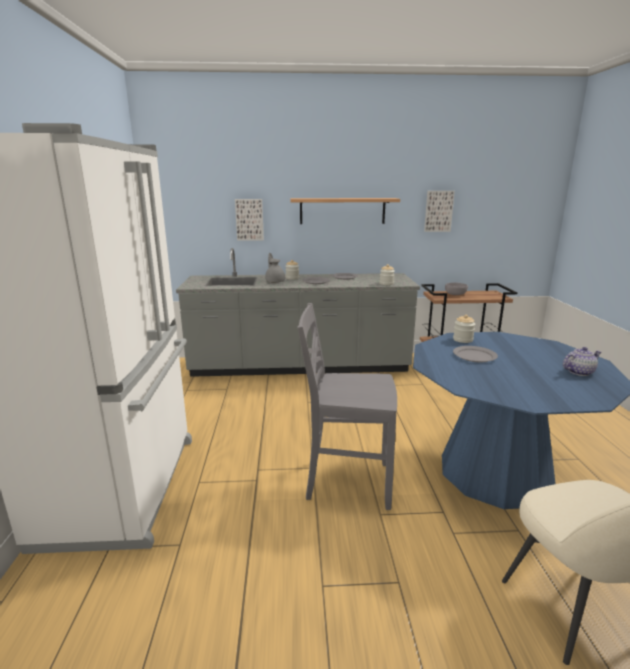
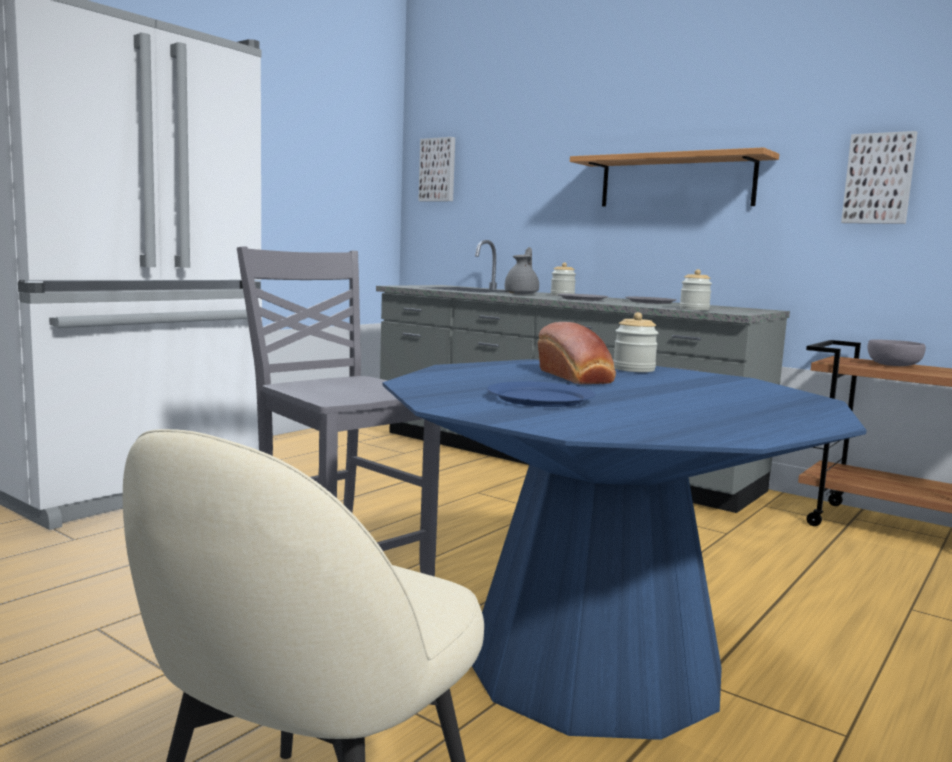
camera: 40 degrees right, 10 degrees down
picture [235,199,264,241] -> picture moved to [418,137,455,202]
grey plate [453,346,498,362] -> bread [538,322,616,384]
teapot [563,347,601,376] -> none
none -> blue plate [487,381,595,407]

